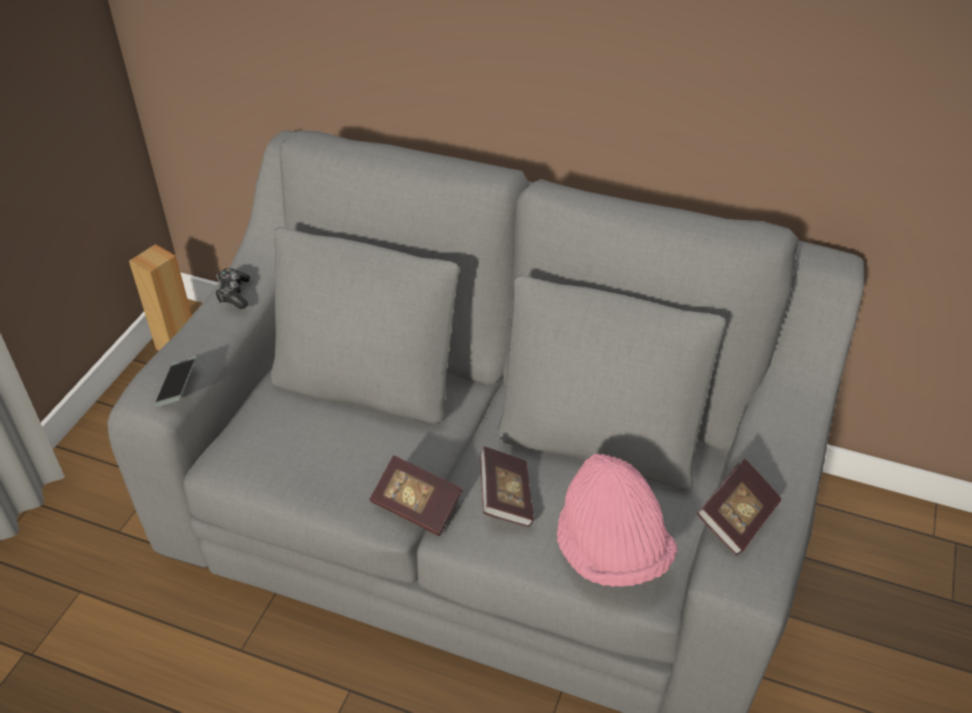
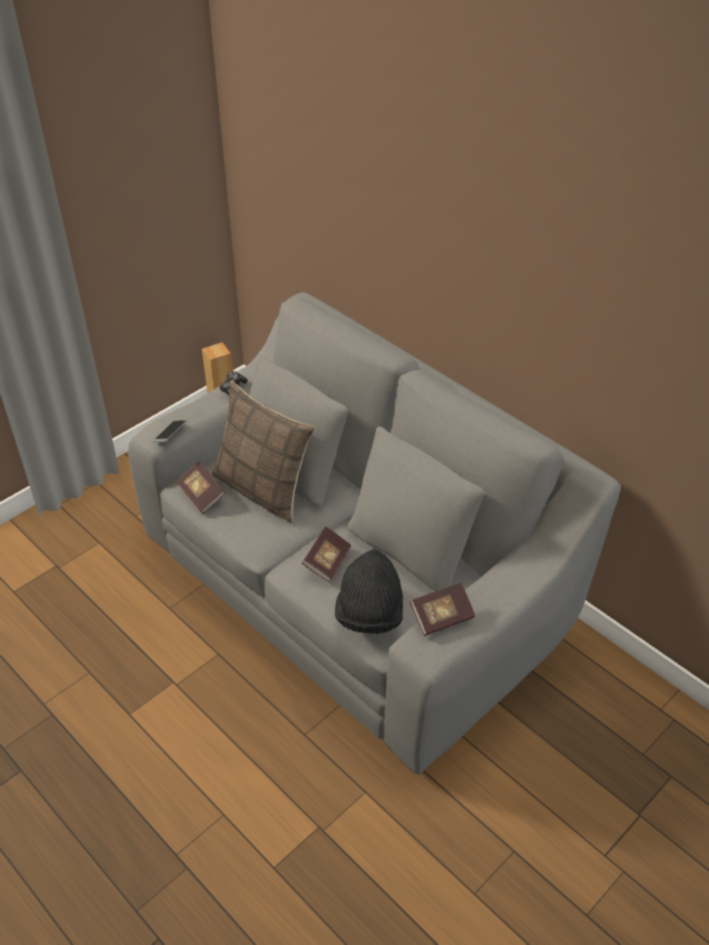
camera: 25 degrees right, 0 degrees up
book [369,455,463,536] -> book moved to [176,461,226,514]
pink hat [557,454,677,587] -> black hat [335,549,403,634]
none -> pillow [212,381,315,523]

